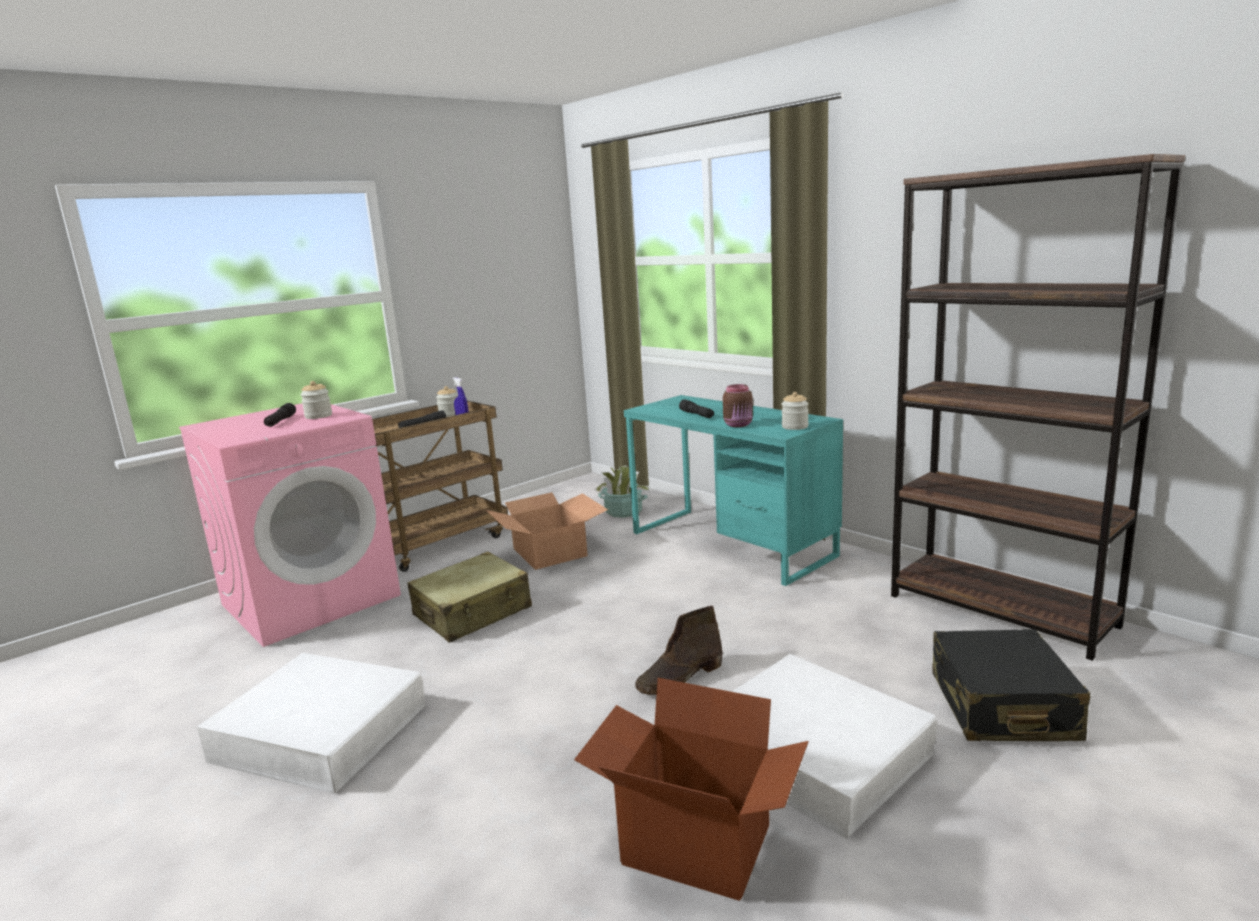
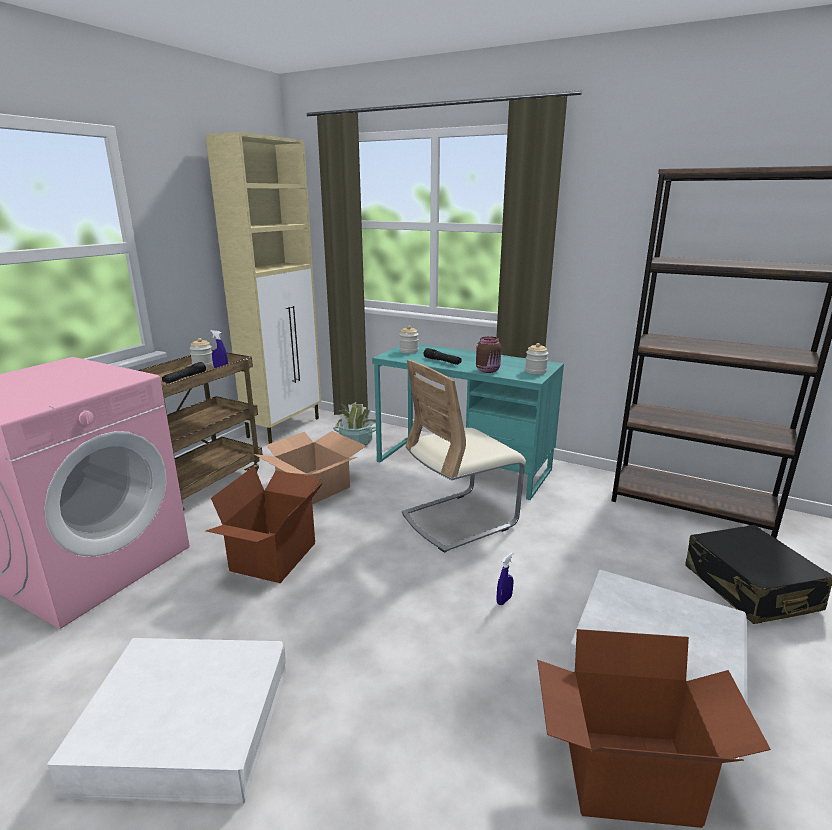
camera: 20 degrees left, 5 degrees up
black flashlight [264,403,296,427] -> none
jar [300,381,332,419] -> jar moved to [399,326,419,353]
beige suitcase [407,552,532,643] -> cardboard box [206,466,324,583]
brown boot [635,606,723,695] -> blue spray bottle [496,552,514,605]
none -> beige cabinet [205,132,321,444]
none -> beige chair [402,360,526,553]

